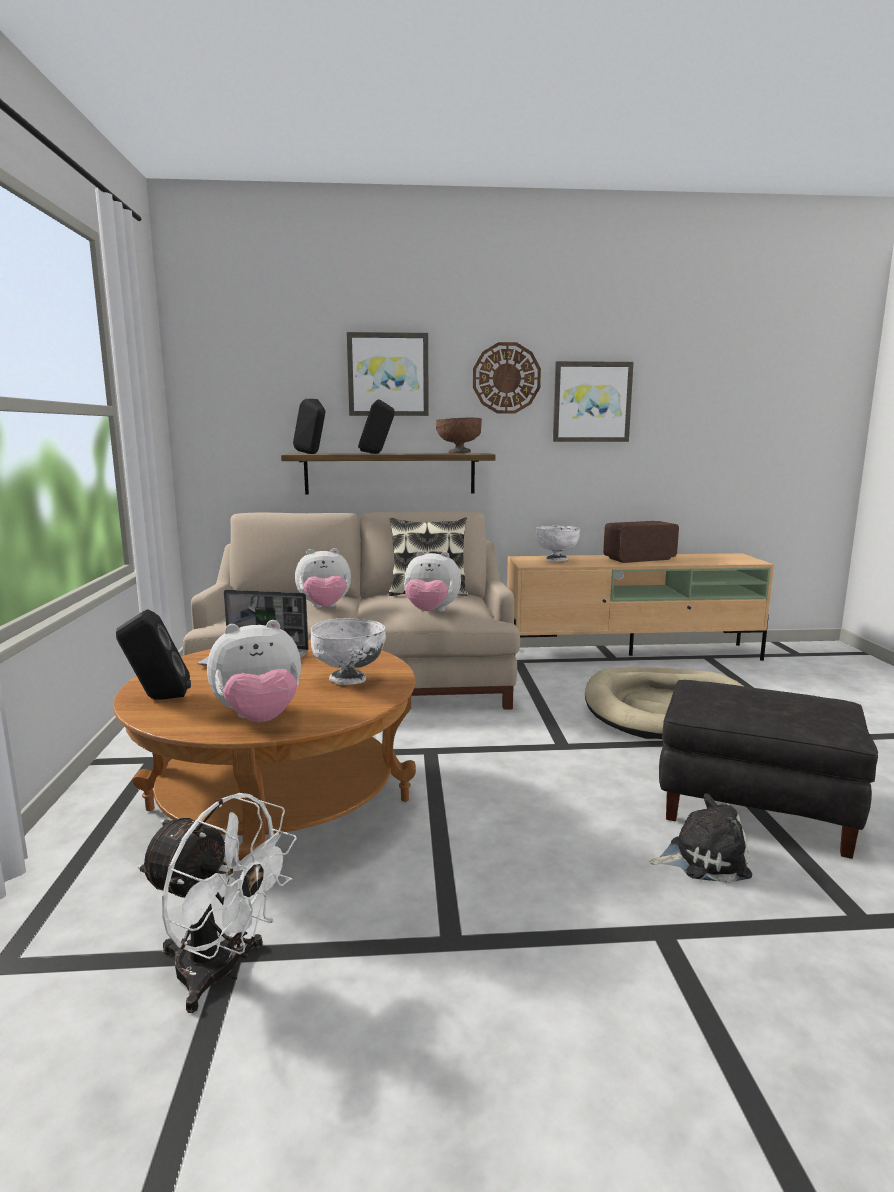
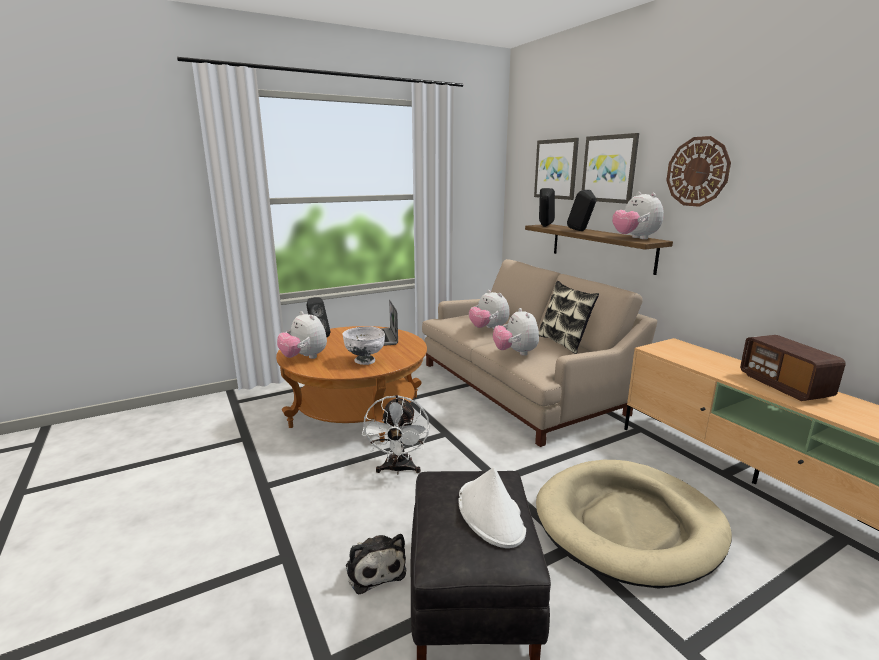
camera: 65 degrees right, 5 degrees up
white fan [137,793,297,1013] -> white fan moved to [362,395,430,475]
brown bowl [436,418,482,454] -> plush toy [612,192,664,239]
white bowl [536,526,580,561] -> none
picture [553,361,634,442] -> picture moved to [534,138,579,200]
radio [603,521,679,563] -> radio turned 150 degrees counterclockwise [740,335,845,401]
none -> white hat [458,467,526,548]

